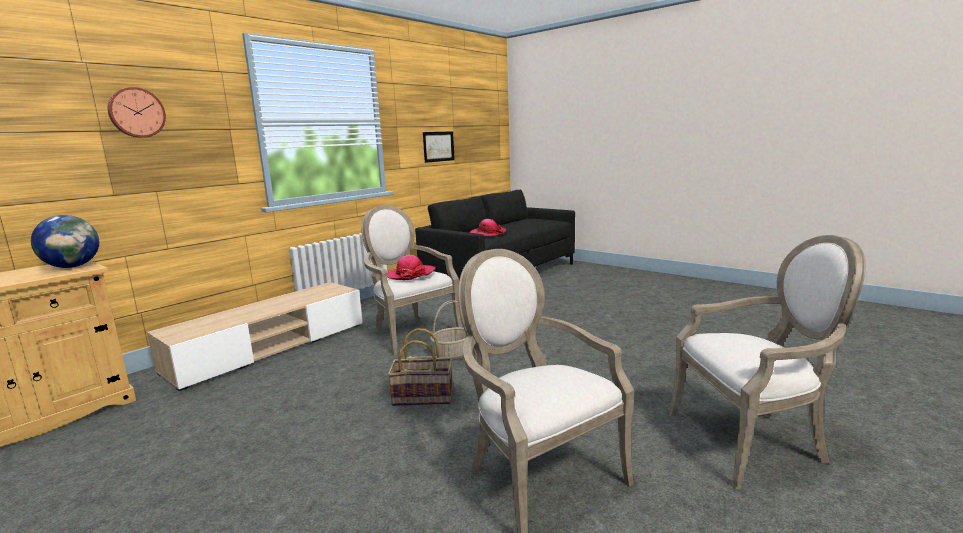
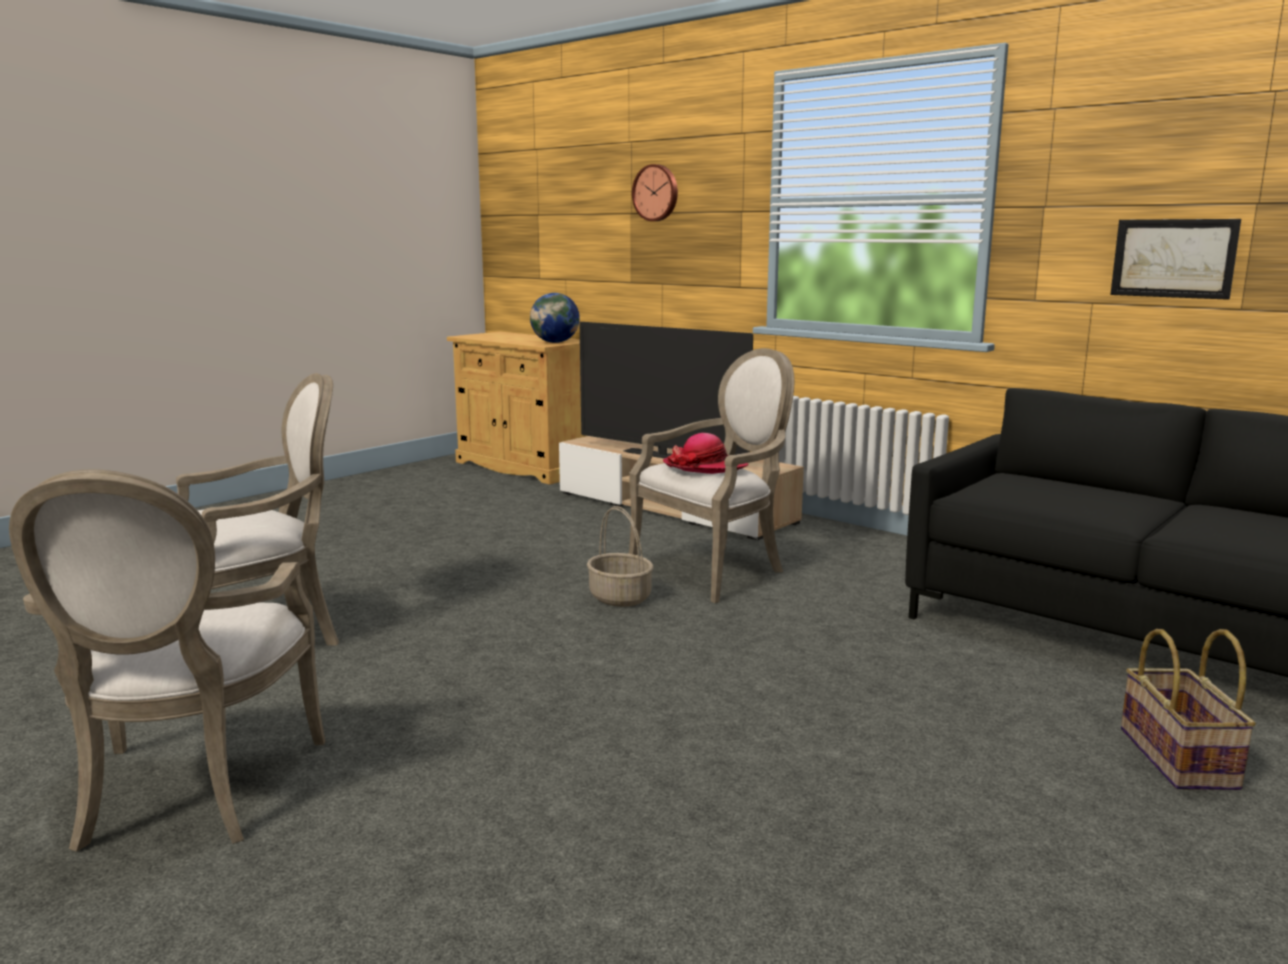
camera: 90 degrees right, 0 degrees up
basket [388,328,453,406] -> basket moved to [1121,629,1256,790]
hat [469,219,506,236] -> none
none -> television [580,322,753,458]

